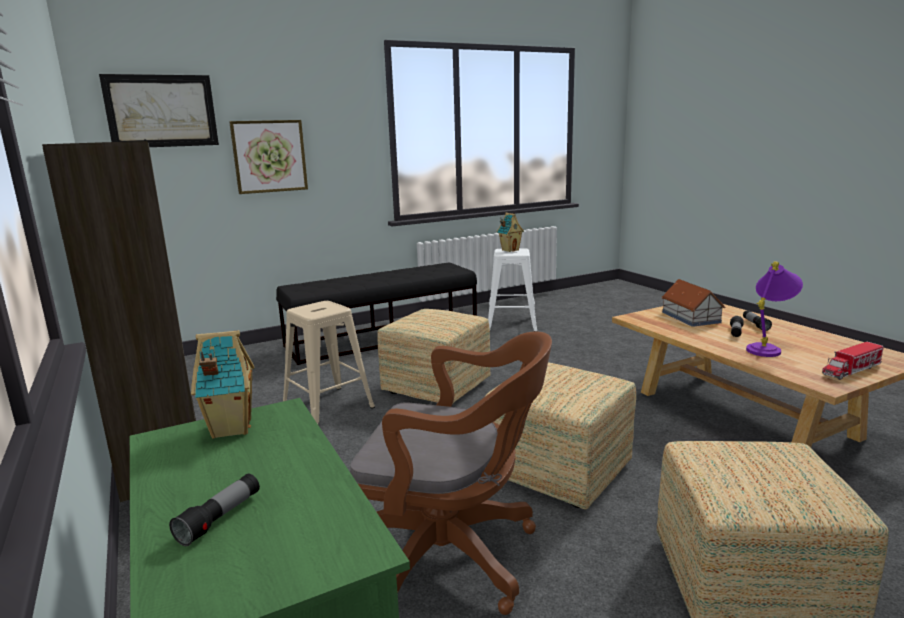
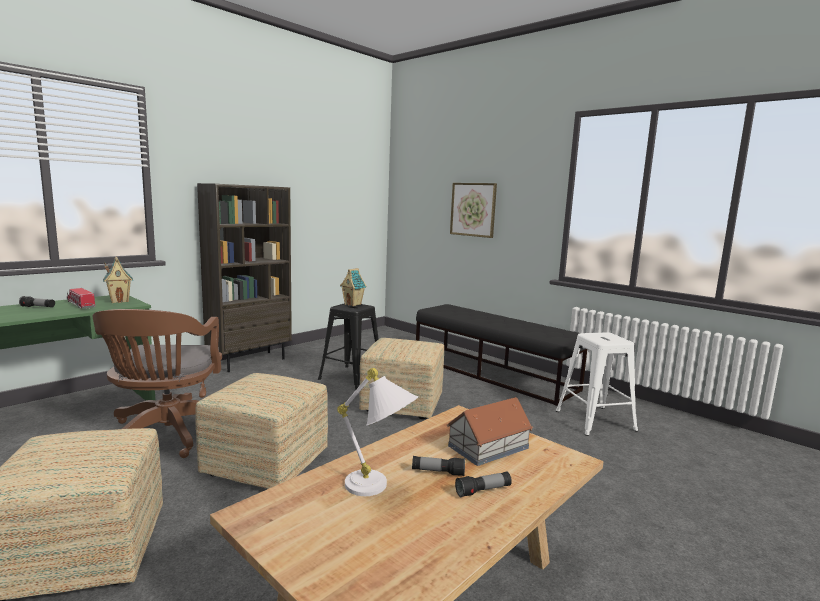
camera: 70 degrees right, 5 degrees down
picture [99,74,219,147] -> none
beige stool [283,301,375,424] -> black stool [318,303,378,390]
toy house [497,213,524,252] -> toy house moved to [340,268,367,306]
purple table lamp [746,261,803,357] -> white table lamp [337,368,418,496]
toy truck [822,342,884,380] -> toy truck moved to [67,288,95,309]

